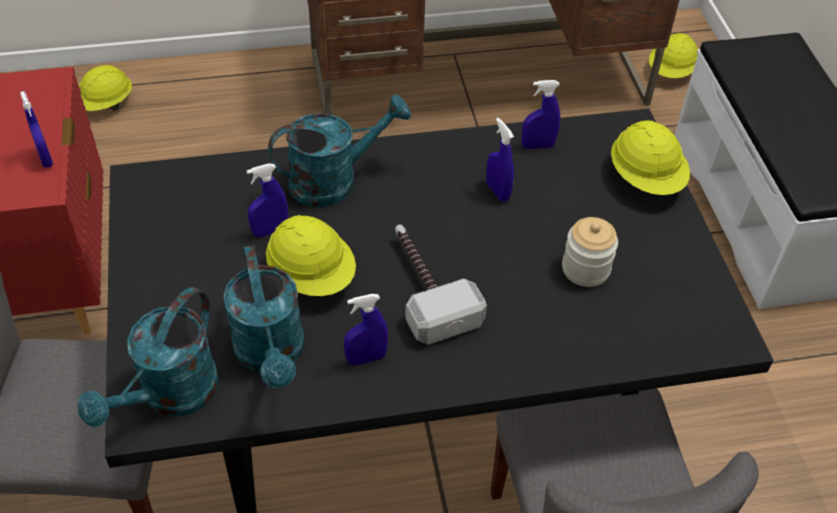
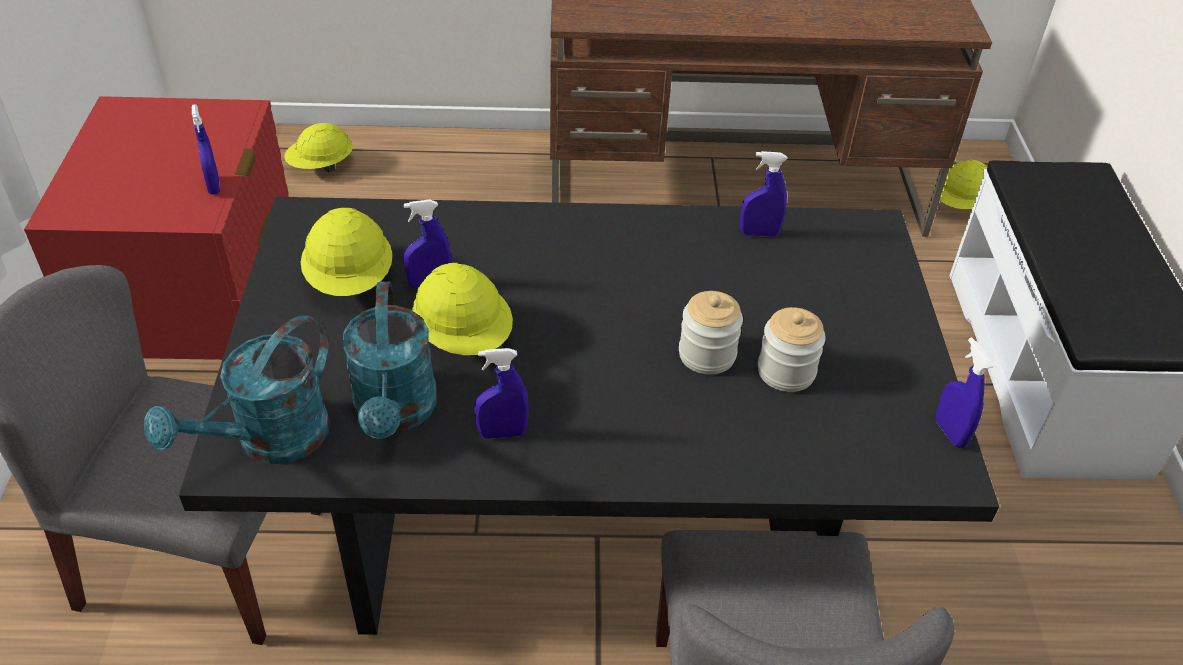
camera: 10 degrees right, 5 degrees down
turquoise watering can [268,95,411,207] -> none
hammer [395,224,487,345] -> none
blue spray bottle [486,118,514,201] -> blue spray bottle moved to [935,337,993,448]
yellow hard hat [611,120,690,195] -> yellow hard hat moved to [301,208,393,296]
none -> jar [679,291,743,375]

